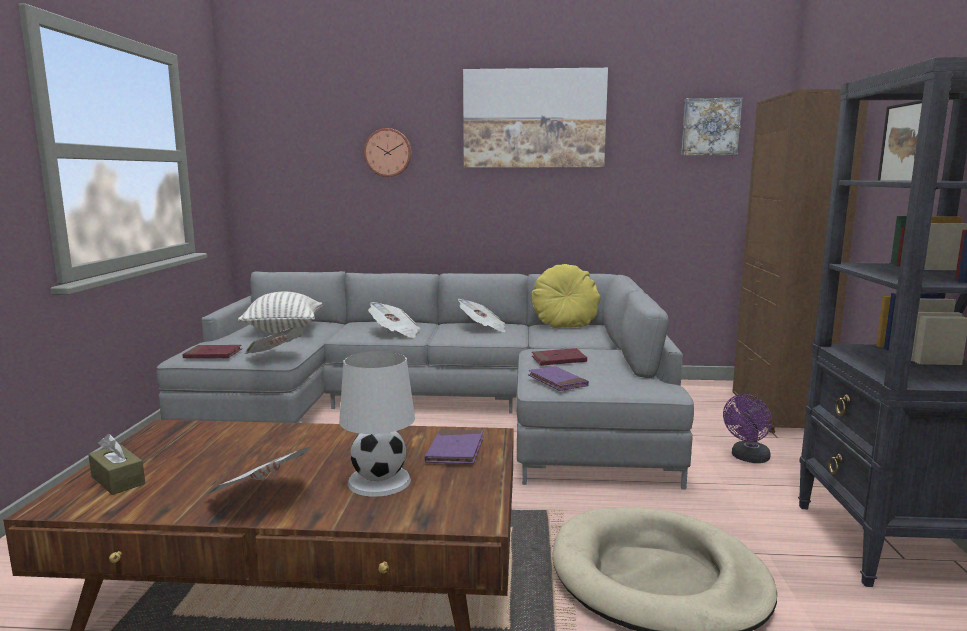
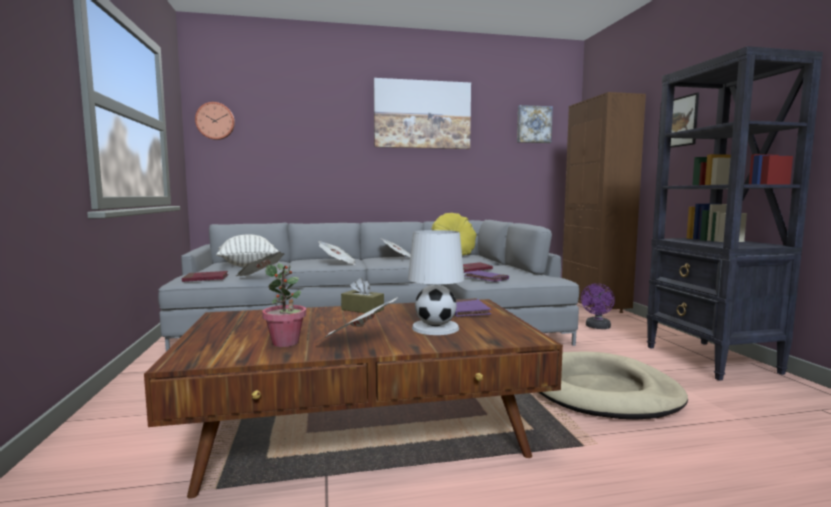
camera: 15 degrees left, 5 degrees down
brown tissue box [88,434,145,495] -> brown tissue box moved to [341,278,384,314]
wall clock [364,128,412,177] -> wall clock moved to [195,102,235,140]
none -> potted plant [262,263,306,347]

